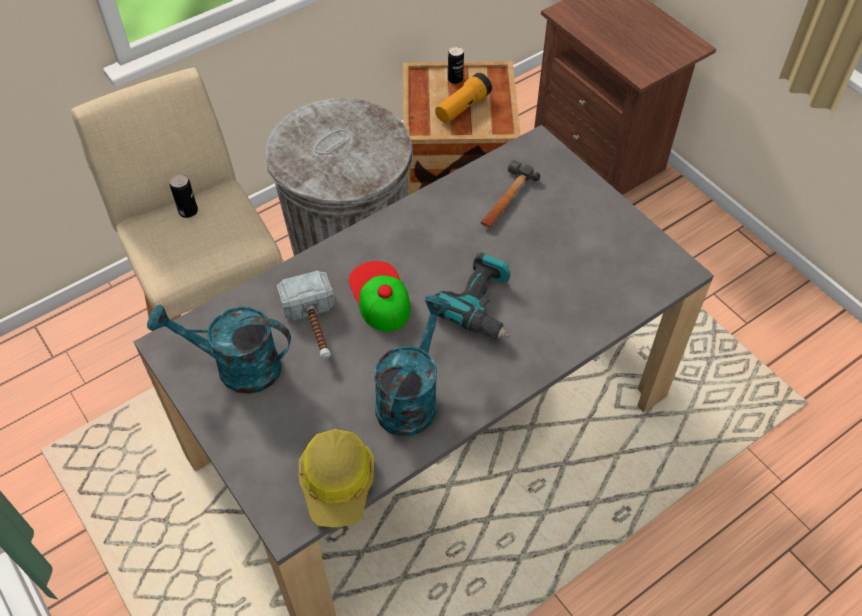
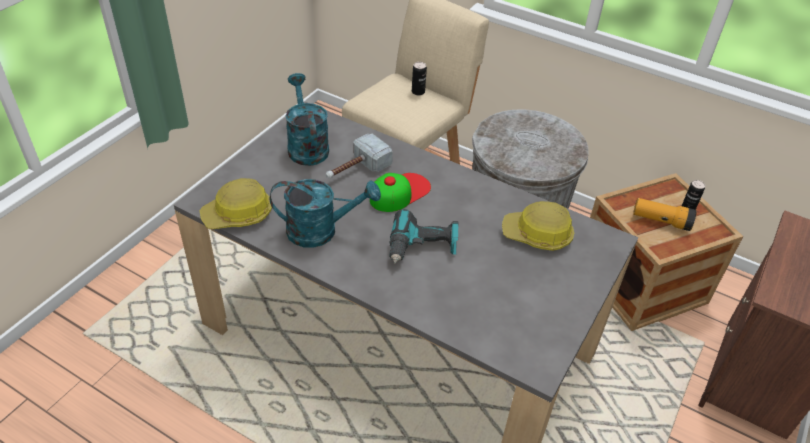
camera: 65 degrees right, 10 degrees down
hammer [480,160,540,228] -> hard hat [502,201,574,251]

